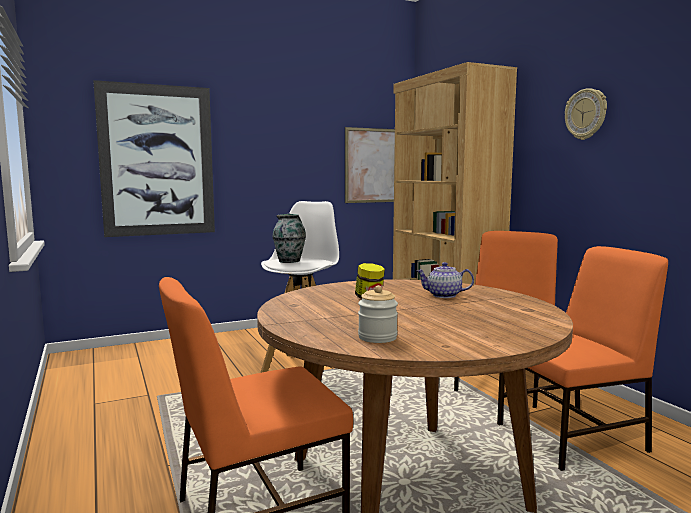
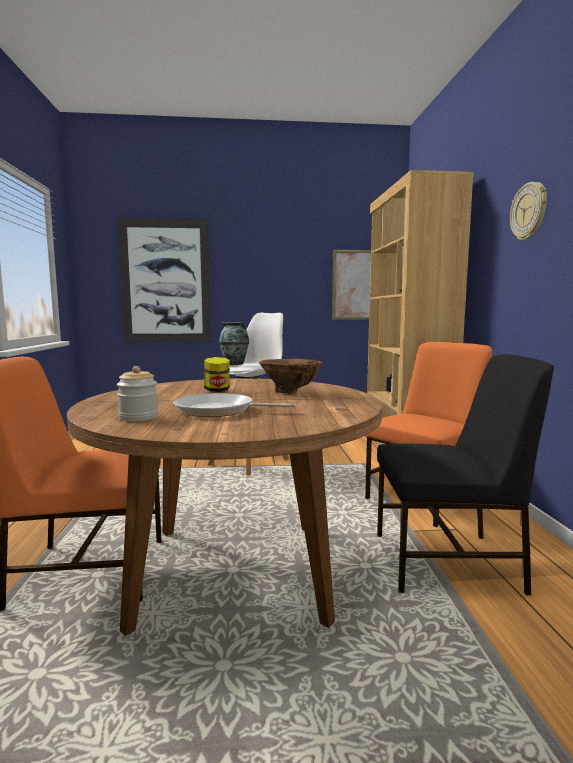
camera: 20 degrees right, 0 degrees up
teapot [416,262,474,298] -> brown vase [259,359,323,394]
orange chair [497,246,668,471] -> black chair [377,354,554,595]
none -> frying pan [173,393,296,417]

